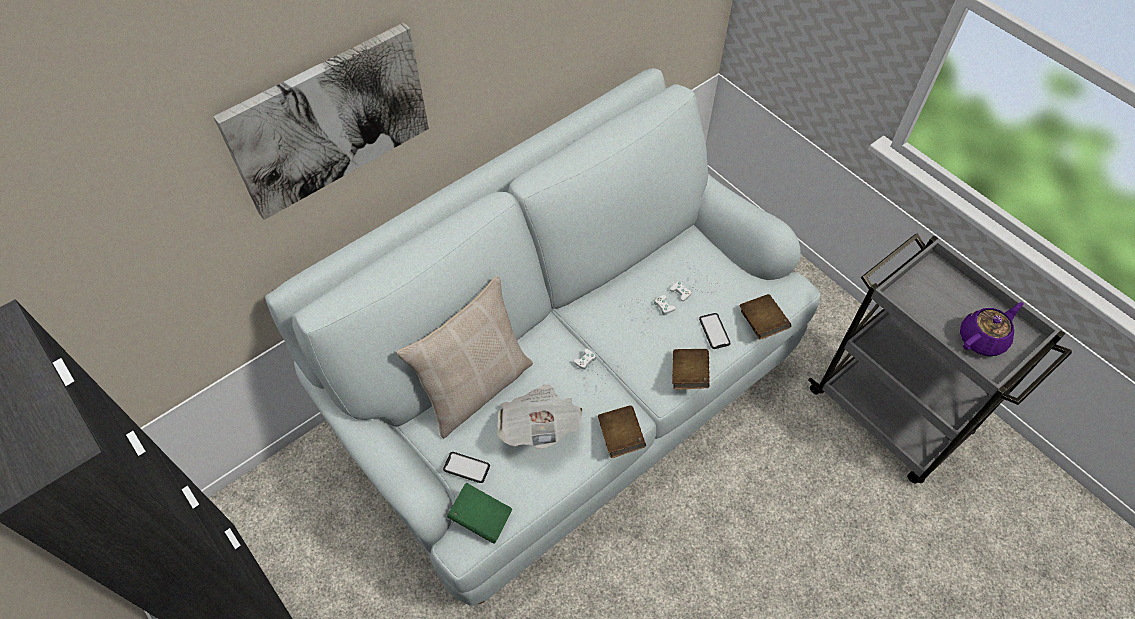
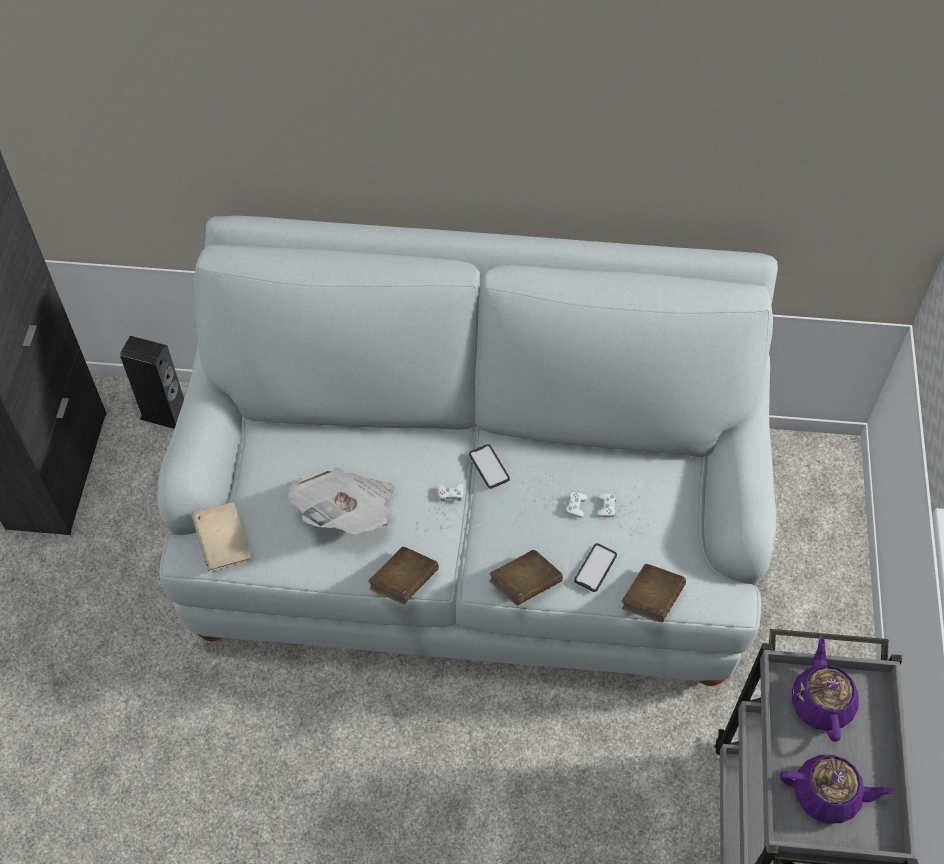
camera: 45 degrees right, 0 degrees up
picture [213,22,429,220] -> none
beige pillow [397,276,533,438] -> none
phone [443,452,490,483] -> phone moved to [469,444,510,489]
green book [447,483,512,544] -> beige book [191,502,251,571]
none -> speaker [120,336,184,429]
none -> purple teapot [792,635,859,742]

